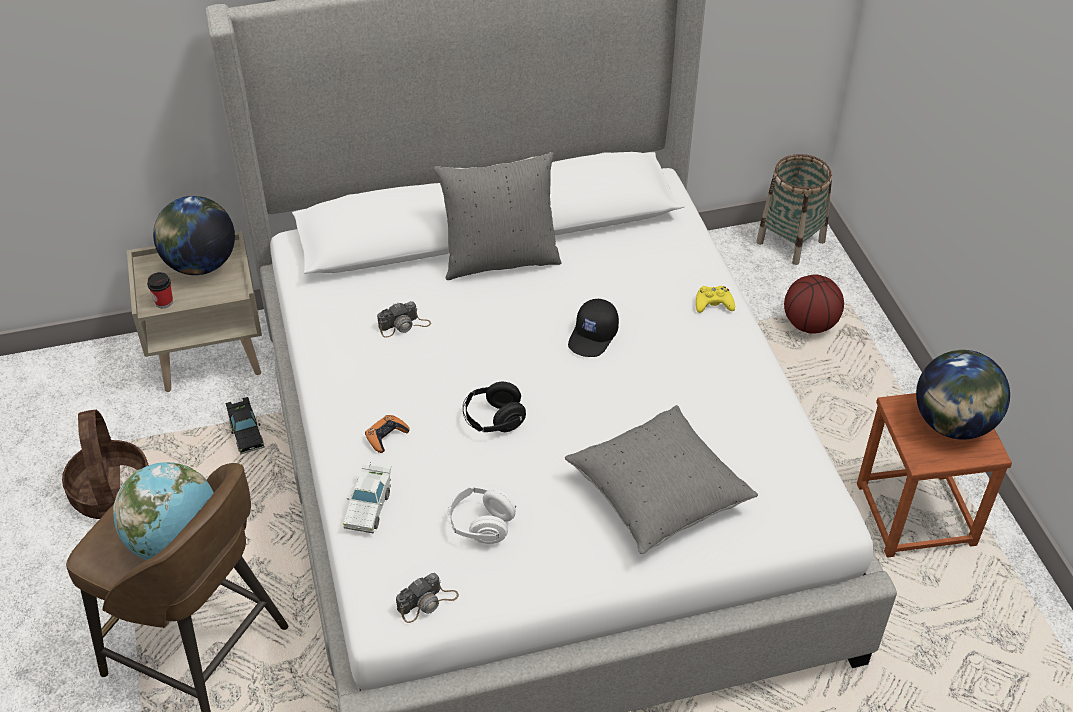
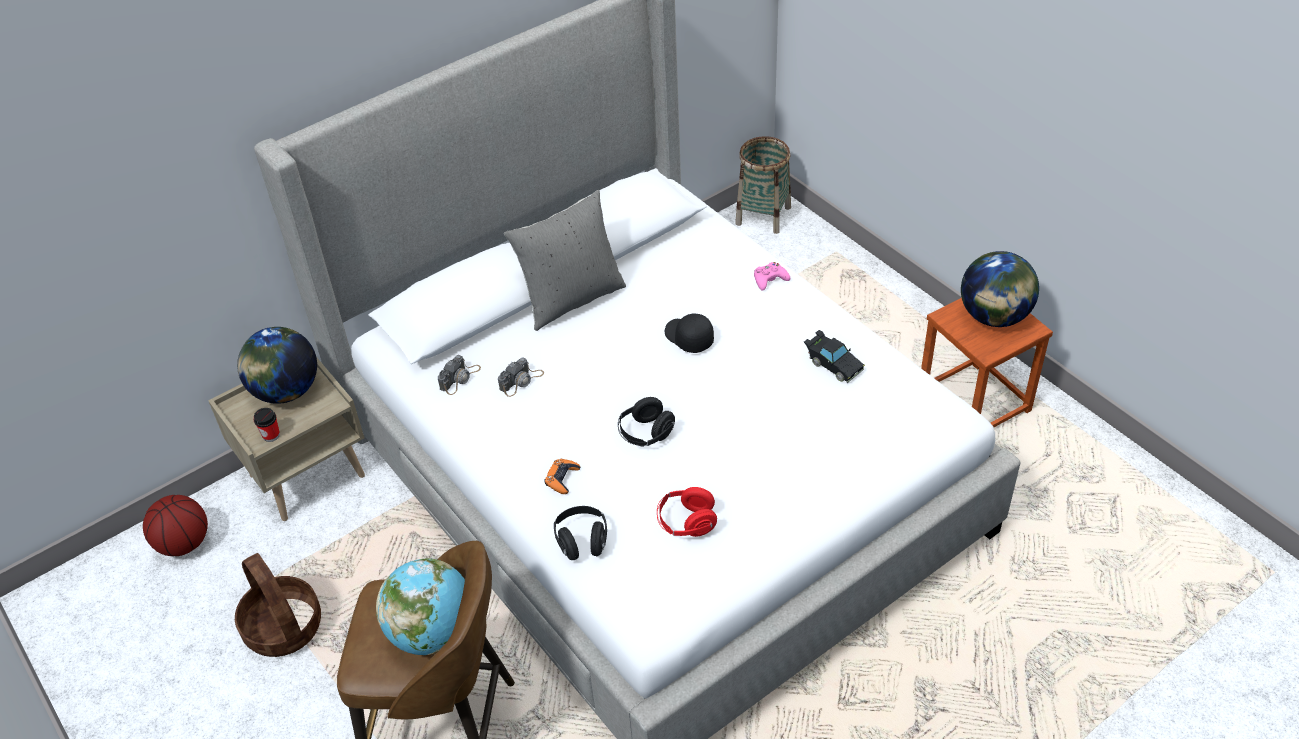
camera: 20 degrees left, 0 degrees up
black toy car [225,397,265,455] -> black toy car moved to [804,330,865,383]
white toy car [343,460,392,534] -> black headphones [554,506,607,560]
camera [396,573,459,623] -> camera moved to [438,355,481,395]
white headphones [447,487,516,544] -> red headphones [657,487,717,537]
grey pillow [565,405,758,554] -> none
black cap [568,298,619,357] -> black cap turned 135 degrees clockwise [665,313,714,353]
yellow game controller [696,286,735,313] -> pink game controller [754,262,790,291]
basketball [784,275,844,334] -> basketball moved to [143,495,208,556]

